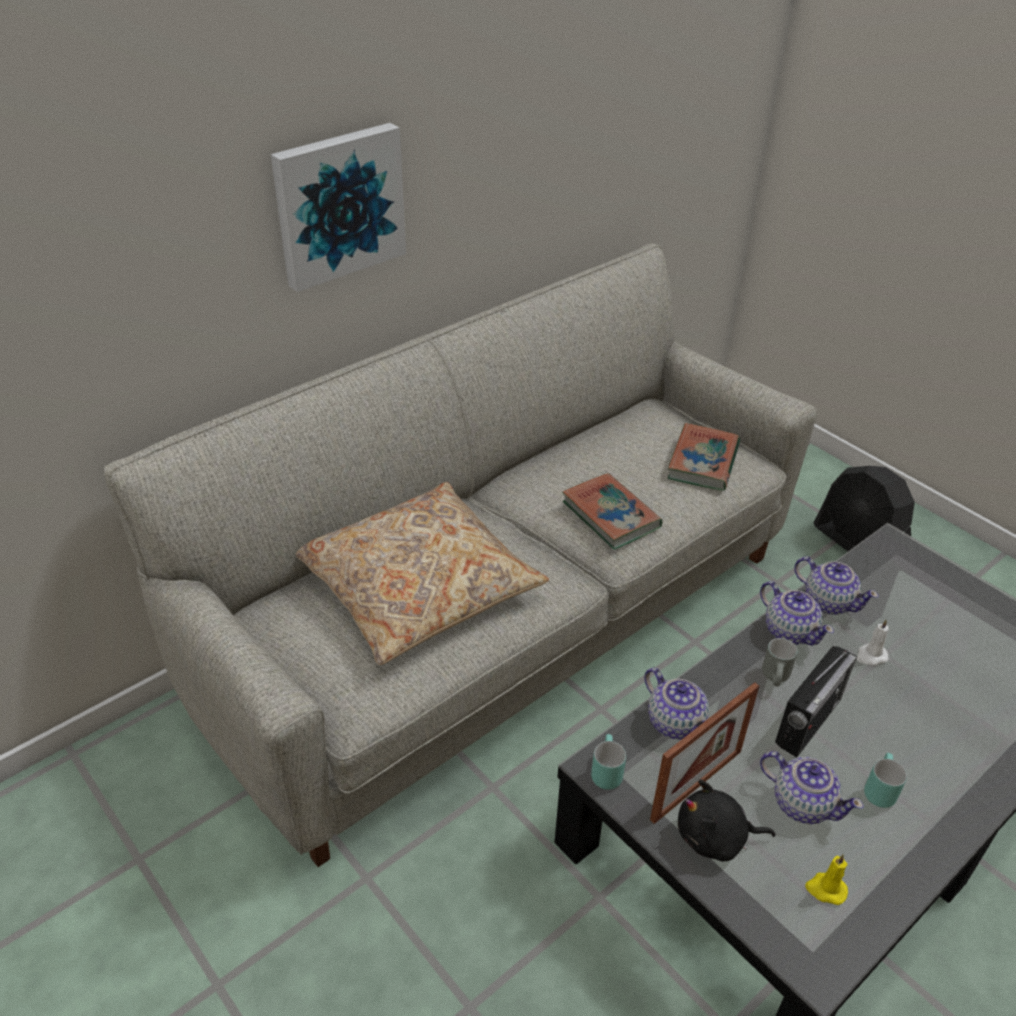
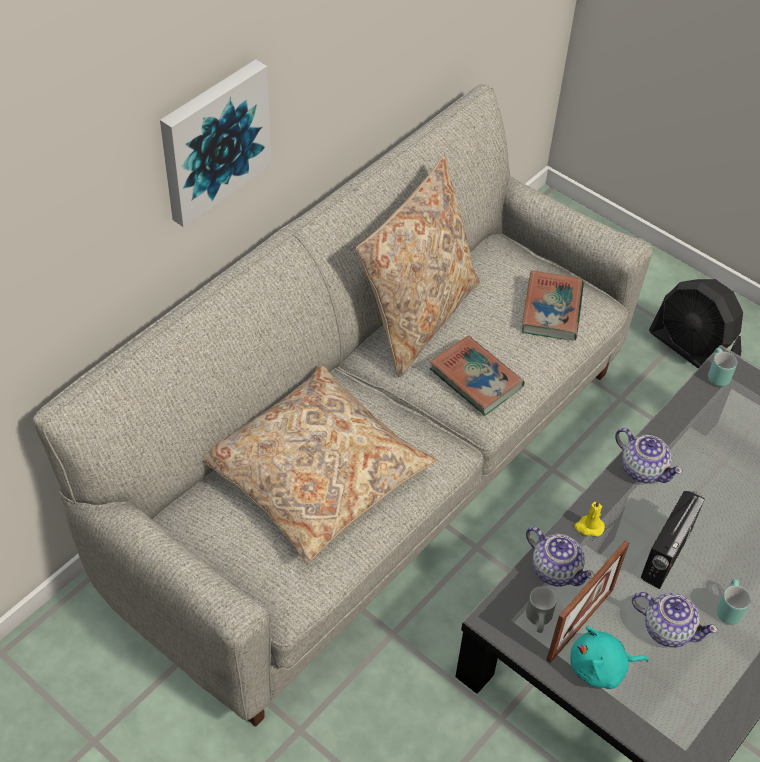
camera: 10 degrees left, 10 degrees up
turquoise mug [591,734,626,790] -> turquoise mug moved to [708,348,737,387]
black plush toy [678,779,776,861] -> turquoise plush toy [571,626,649,689]
grey mug [762,638,797,687] -> grey mug moved to [526,586,557,633]
teapot [794,557,879,615] -> none
yellow candle [805,854,848,905] -> yellow candle moved to [574,500,605,536]
white candle [857,619,889,665] -> none
none -> beige pillow [356,156,480,377]

